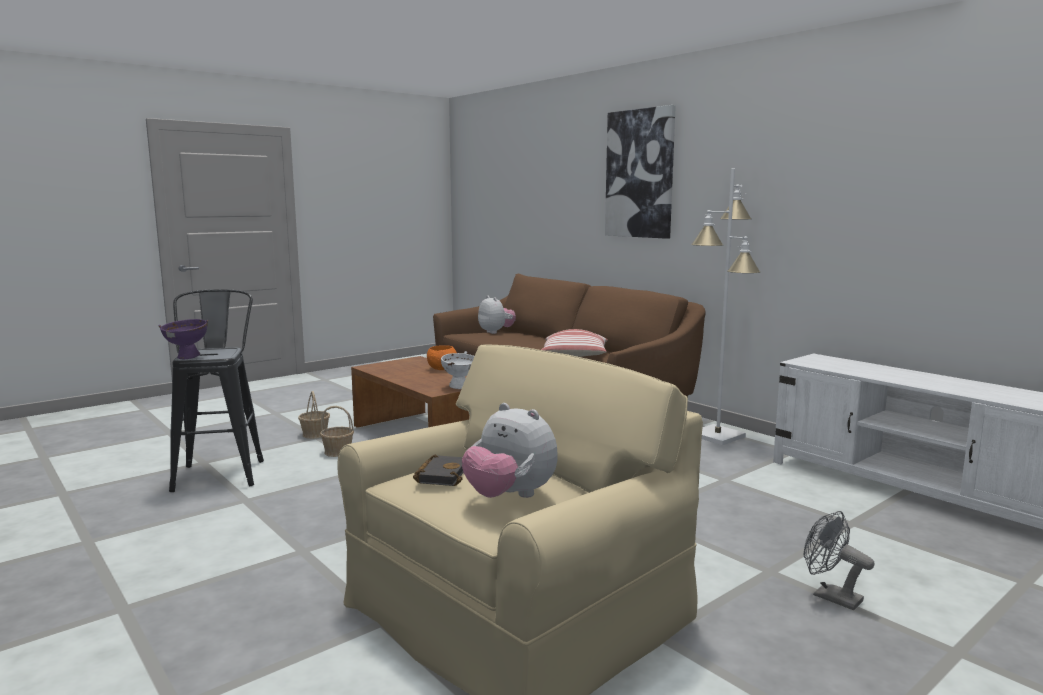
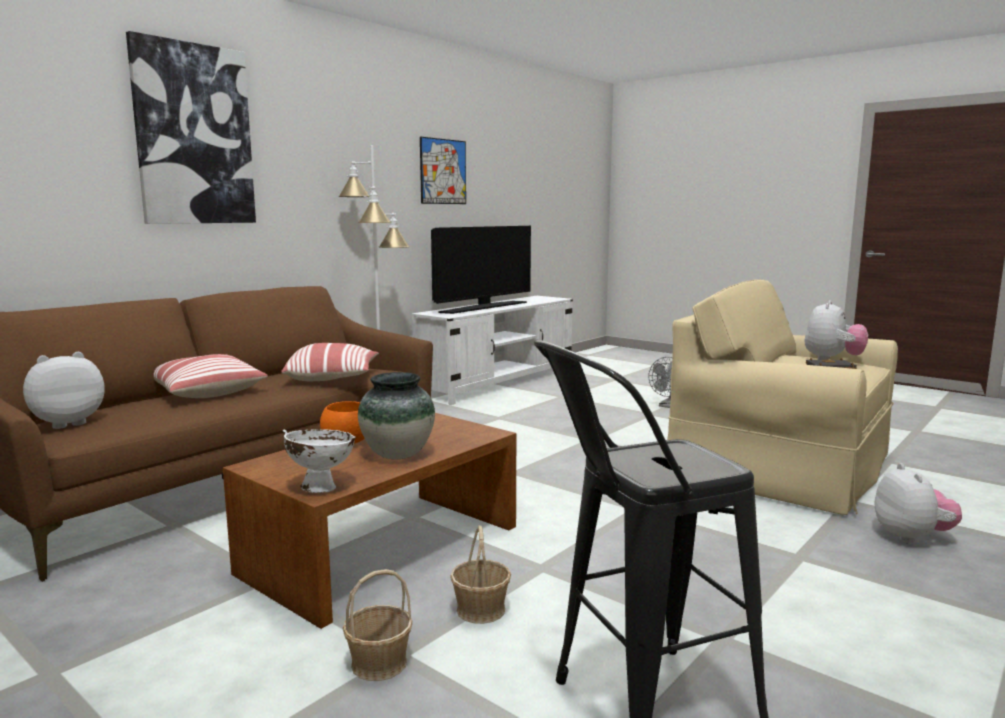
camera: 100 degrees left, 0 degrees up
purple bowl [159,319,208,359] -> none
white bowl [441,351,474,389] -> white bowl moved to [283,429,356,493]
none -> pillow [153,354,268,398]
none -> vase [358,372,435,459]
none -> picture [420,137,466,204]
none -> television [431,226,531,314]
none -> plush toy [874,463,962,544]

